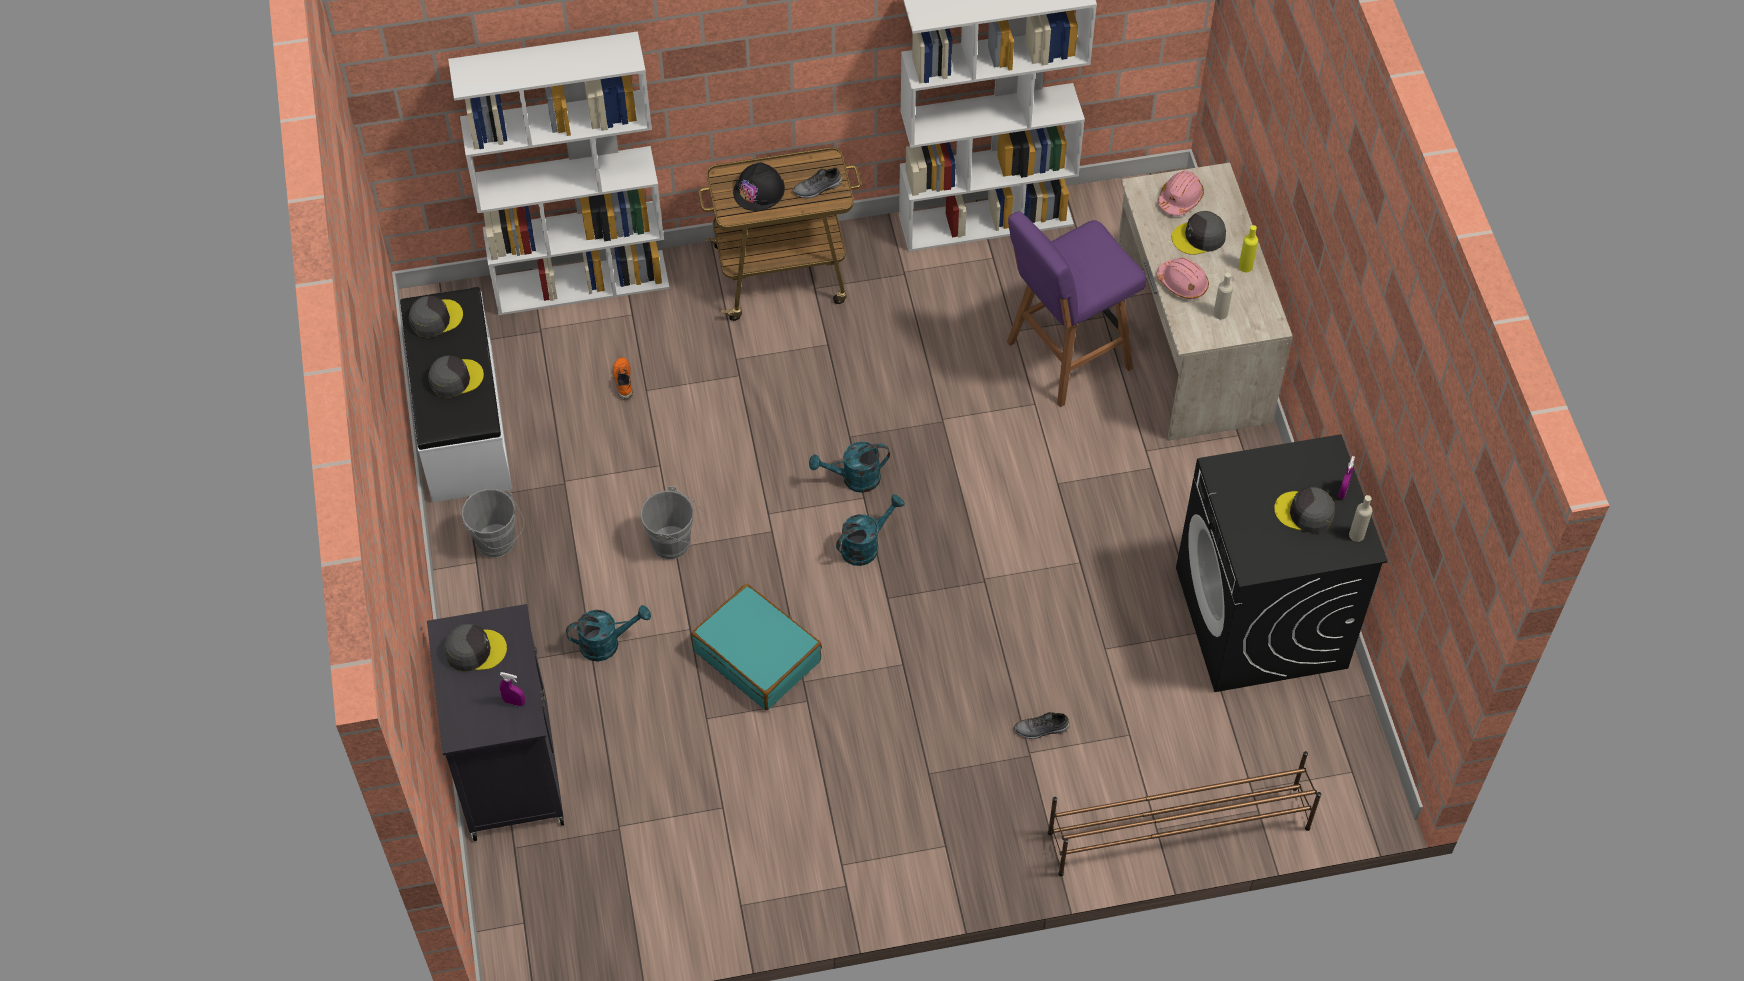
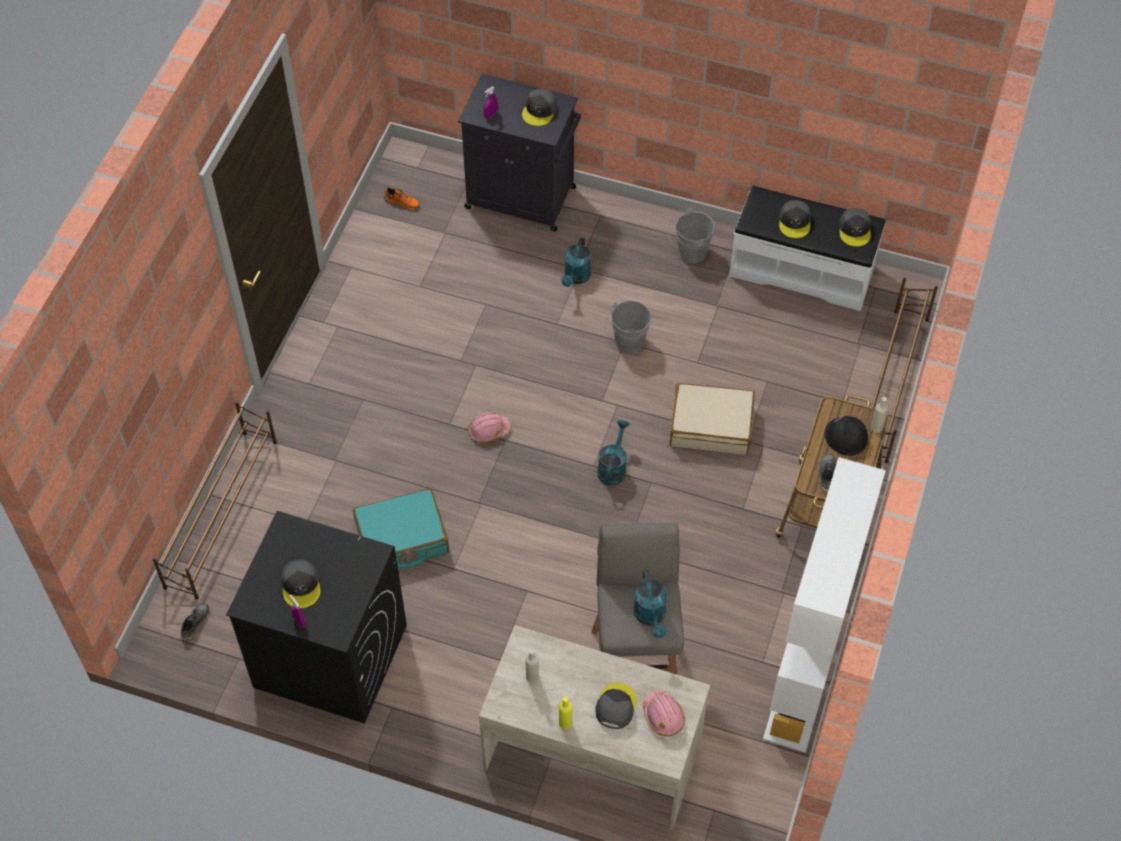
camera: 120 degrees right, 0 degrees up
white bookcase [448,31,670,315] -> brown shoe rack [866,278,938,463]
orange shoe [613,357,633,399] -> orange shoe moved to [384,187,420,210]
turquoise suitcase [691,584,822,710] -> turquoise suitcase moved to [353,488,449,569]
turquoise watering can [836,494,905,566] -> turquoise watering can moved to [633,571,667,638]
purple stool [1007,212,1147,407] -> grey stool [592,523,684,675]
grey shoe [1014,712,1070,739] -> grey shoe moved to [181,604,209,641]
pink hard hat [1157,258,1209,299] -> pink hard hat moved to [469,413,511,443]
grey cap [1274,487,1335,533] -> grey cap turned 120 degrees clockwise [281,560,321,608]
beige bottle [1349,495,1372,542] -> beige bottle moved to [871,397,888,433]
none -> beige suitcase [670,383,755,455]

